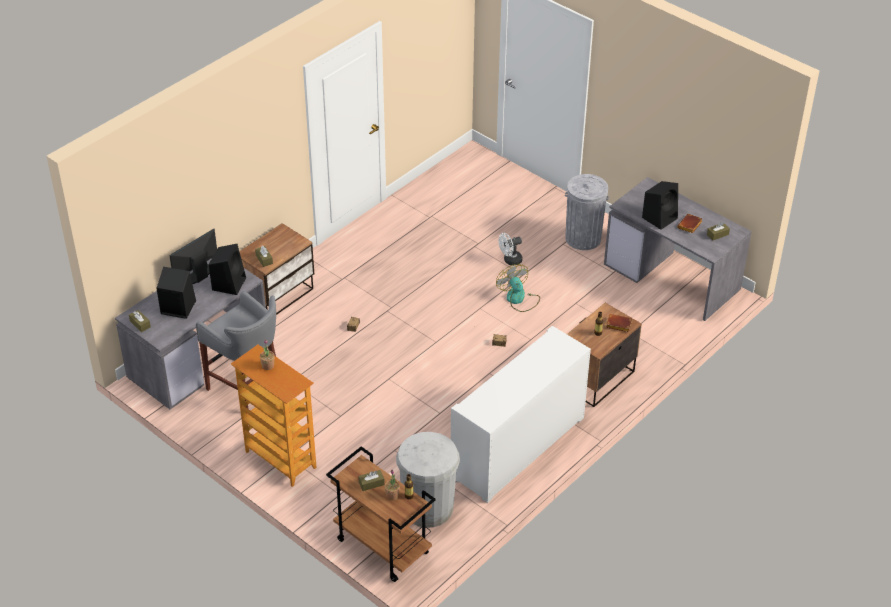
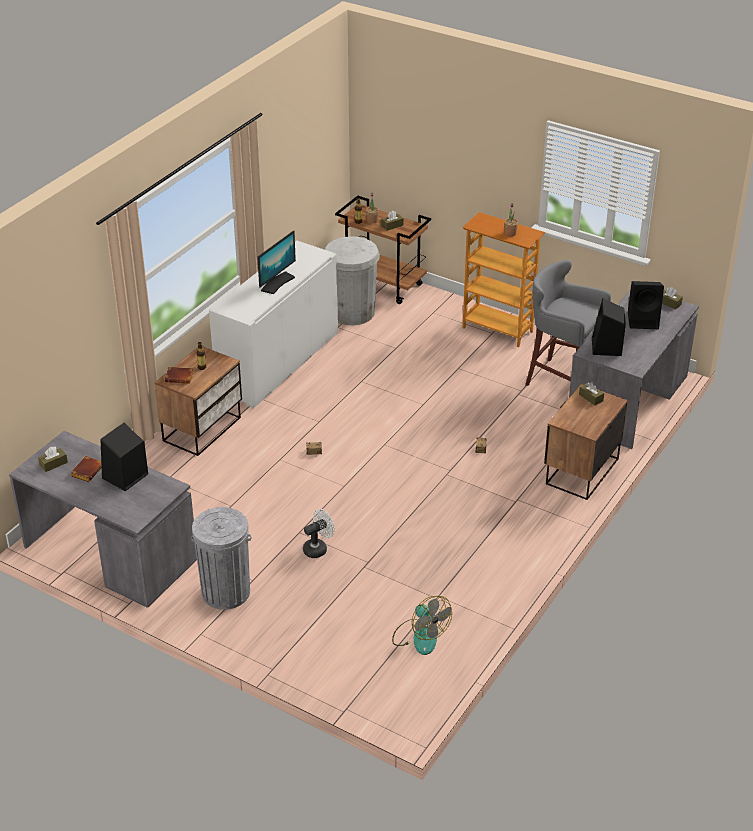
camera: 170 degrees right, 5 degrees down
monitor [169,229,217,284] -> monitor moved to [257,231,296,294]
fan [496,264,540,312] -> fan moved to [392,596,452,655]

